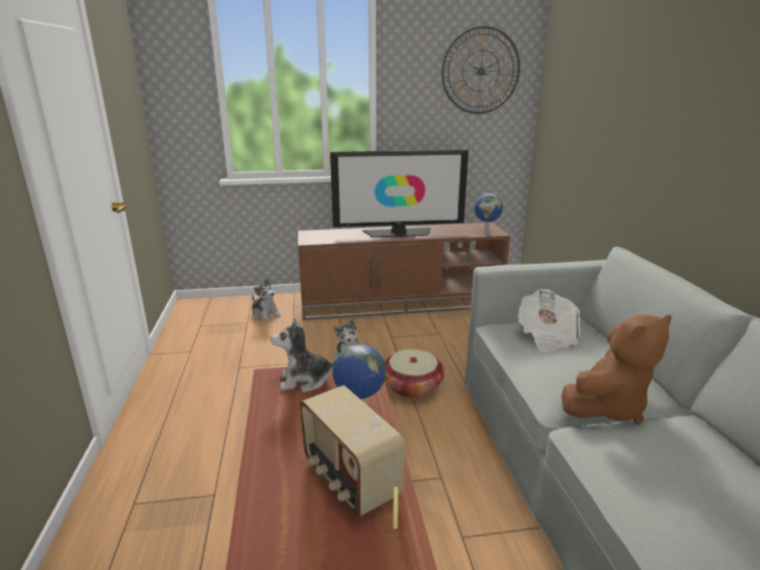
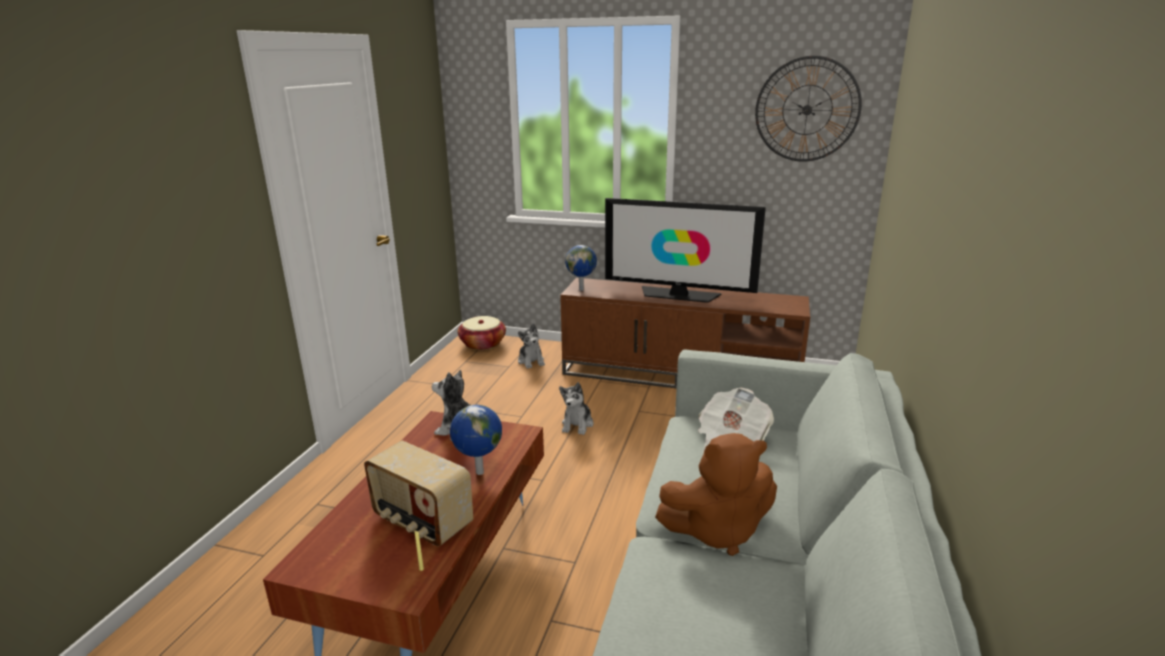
camera: 25 degrees right, 0 degrees up
radio [300,385,405,517] -> radio turned 45 degrees counterclockwise [364,441,473,547]
basket [385,349,445,399] -> basket moved to [458,316,506,350]
globe [474,194,503,235] -> globe moved to [565,245,597,291]

